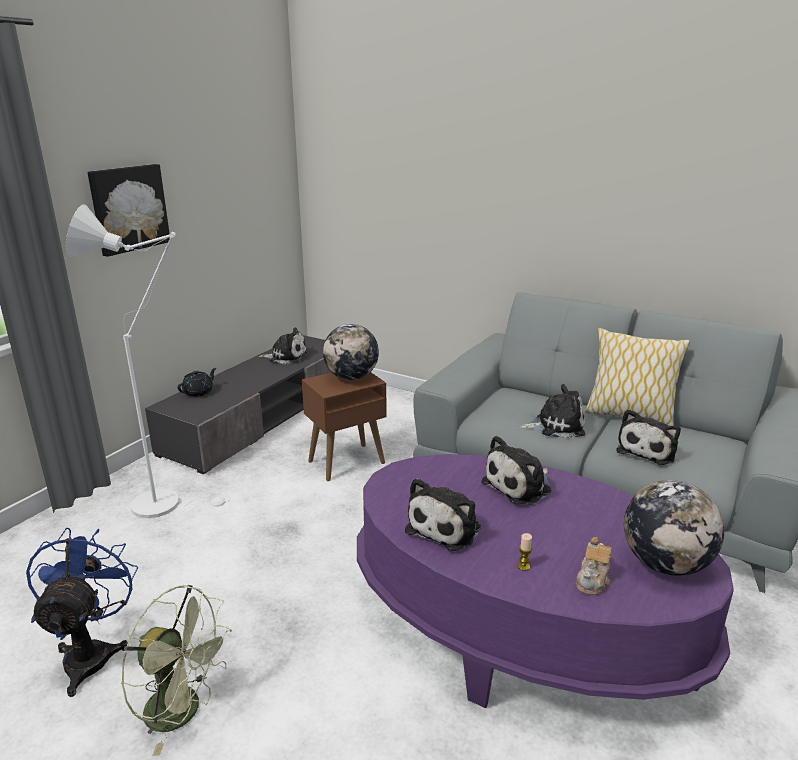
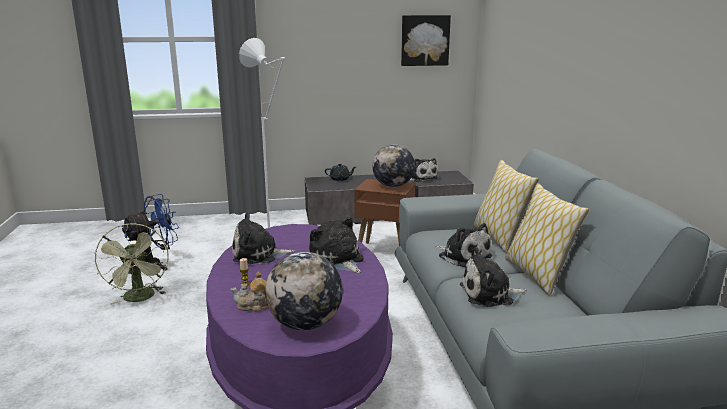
camera: 50 degrees right, 5 degrees down
picture [87,164,170,257] -> picture moved to [401,15,451,66]
plush toy [481,436,551,505] -> plush toy turned 45 degrees clockwise [309,217,364,273]
none -> pillow [474,160,539,253]

